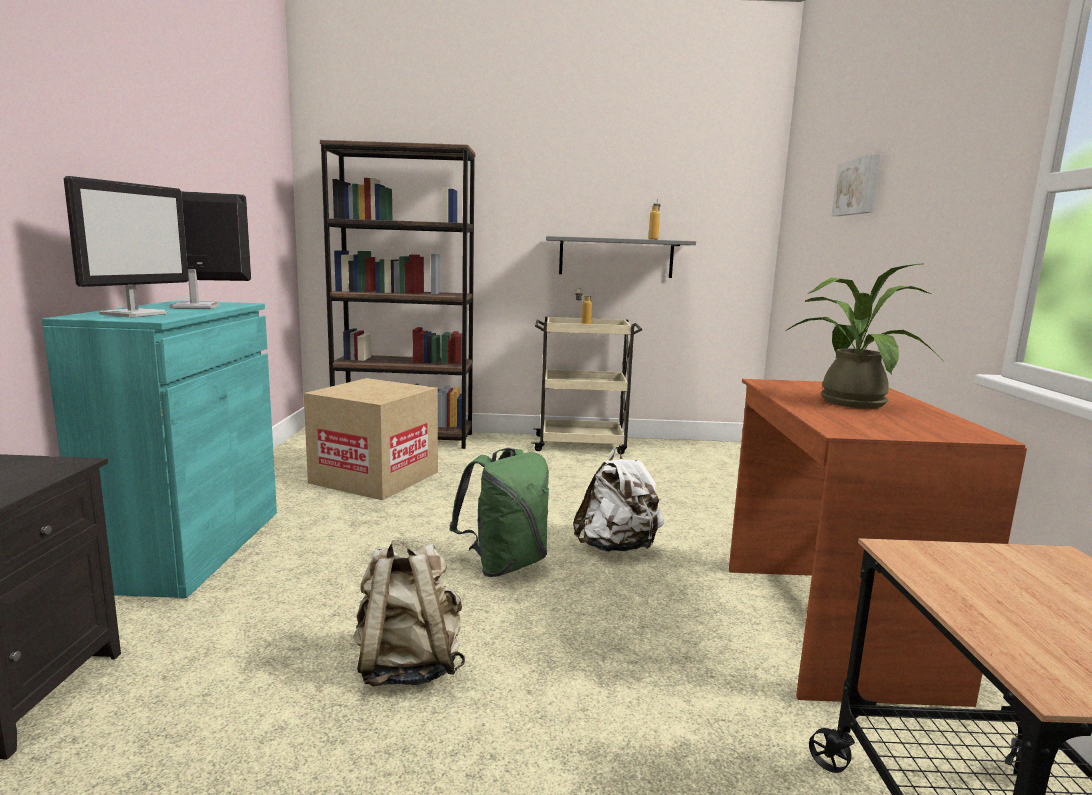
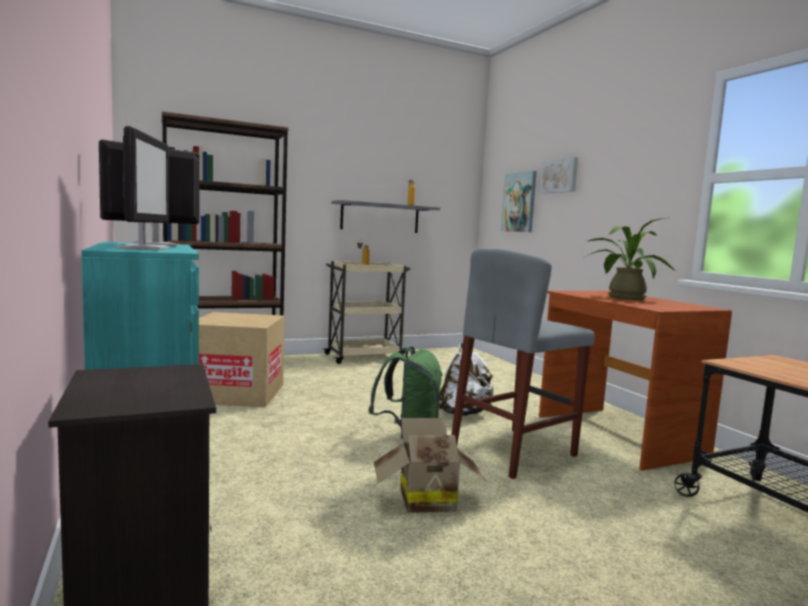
camera: 25 degrees left, 5 degrees down
beige backpack [353,540,465,686] -> cardboard box [374,418,487,513]
none -> grey stool [451,248,595,479]
none -> picture [501,171,537,232]

